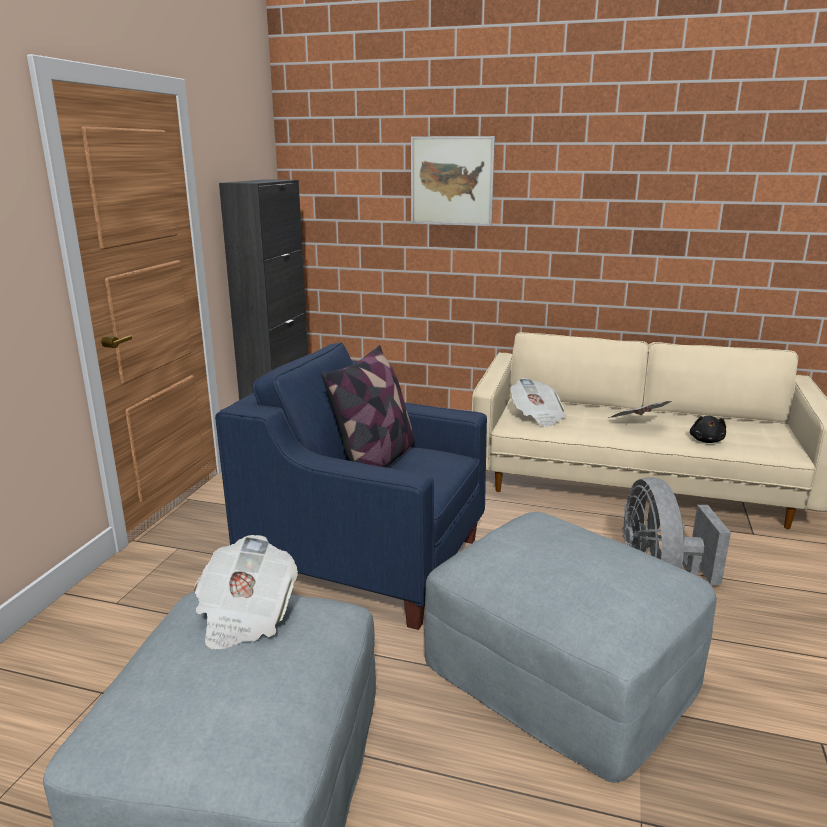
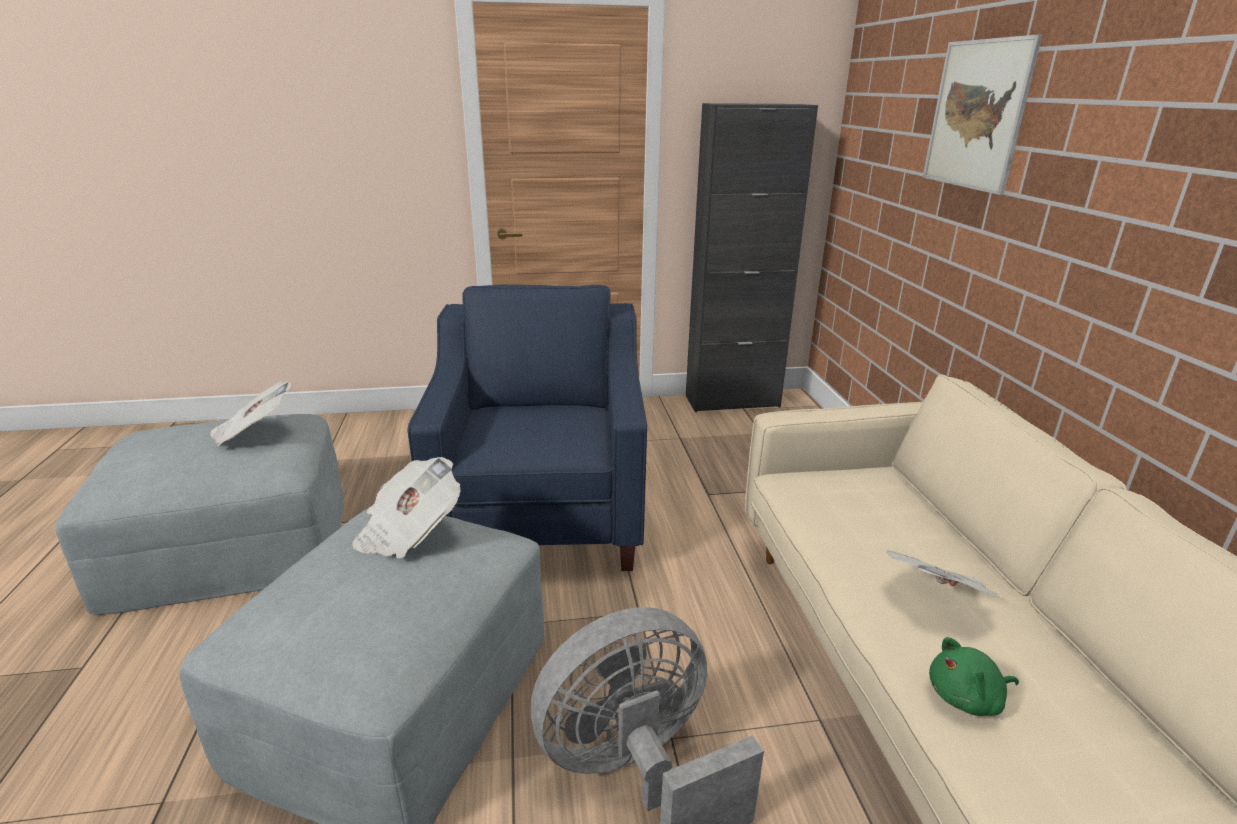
camera: 65 degrees right, 5 degrees up
pillow [321,345,415,467] -> none
newspaper [510,378,566,427] -> newspaper moved to [352,457,461,558]
black plush toy [690,416,726,443] -> green plush toy [929,637,1019,716]

